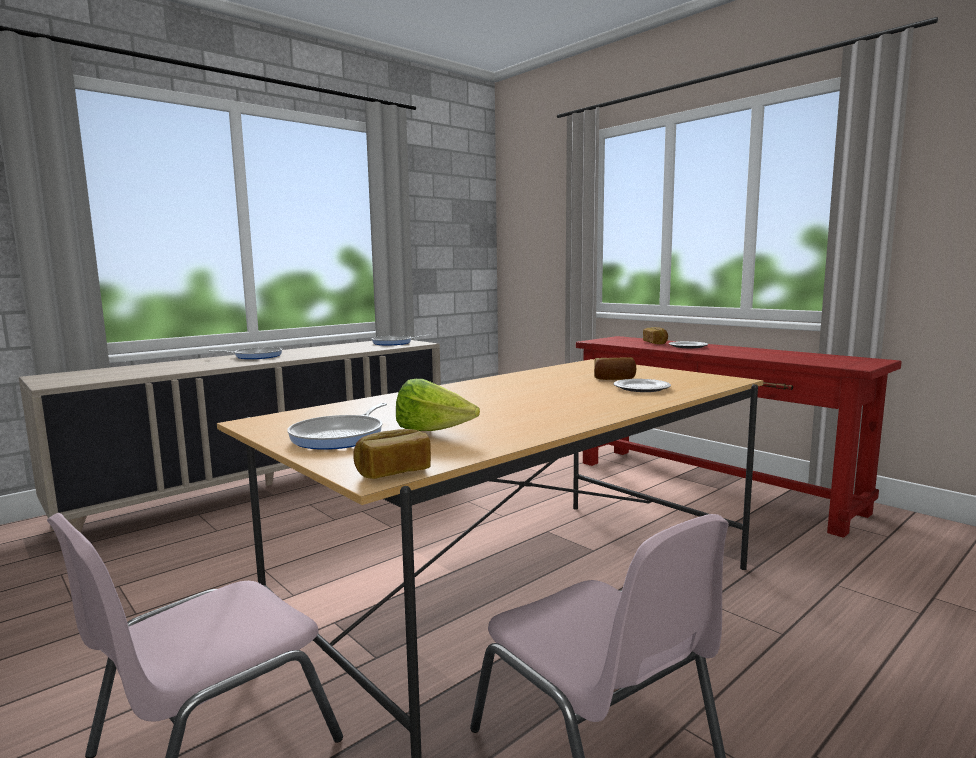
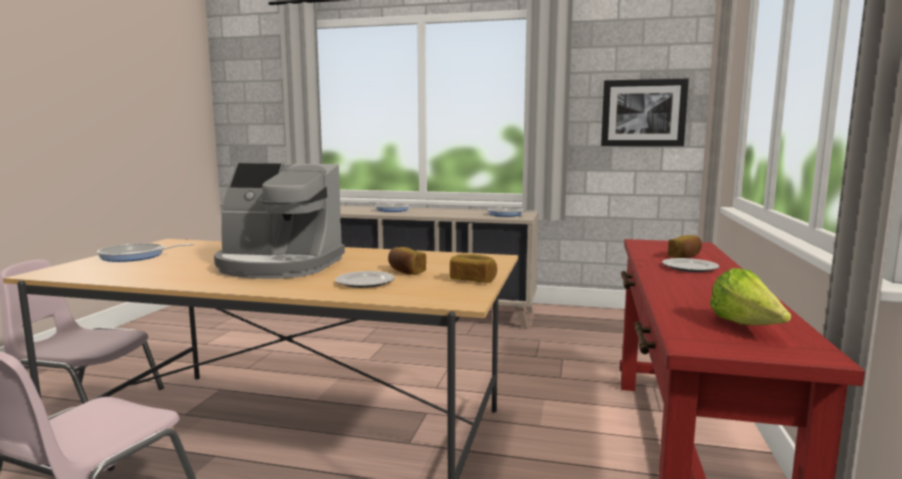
camera: 55 degrees right, 0 degrees up
bread [354,429,431,479] -> bread moved to [450,254,497,283]
lettuce [396,379,480,431] -> lettuce moved to [710,268,791,325]
none -> coffee machine [214,163,345,279]
none -> picture [601,79,689,146]

